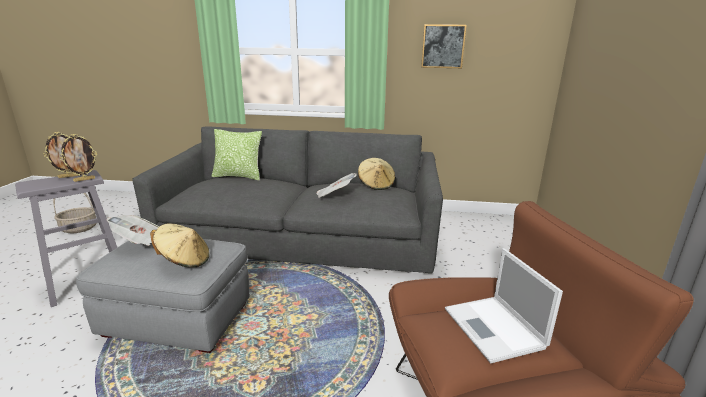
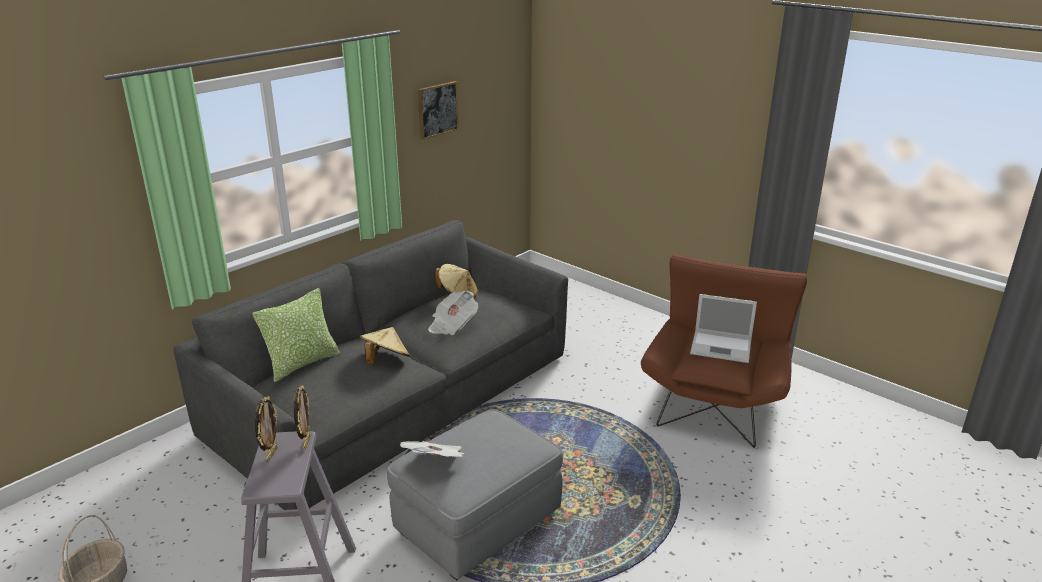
camera: 55 degrees left, 5 degrees up
beige hat [150,223,210,267] -> beige hat moved to [360,327,410,364]

